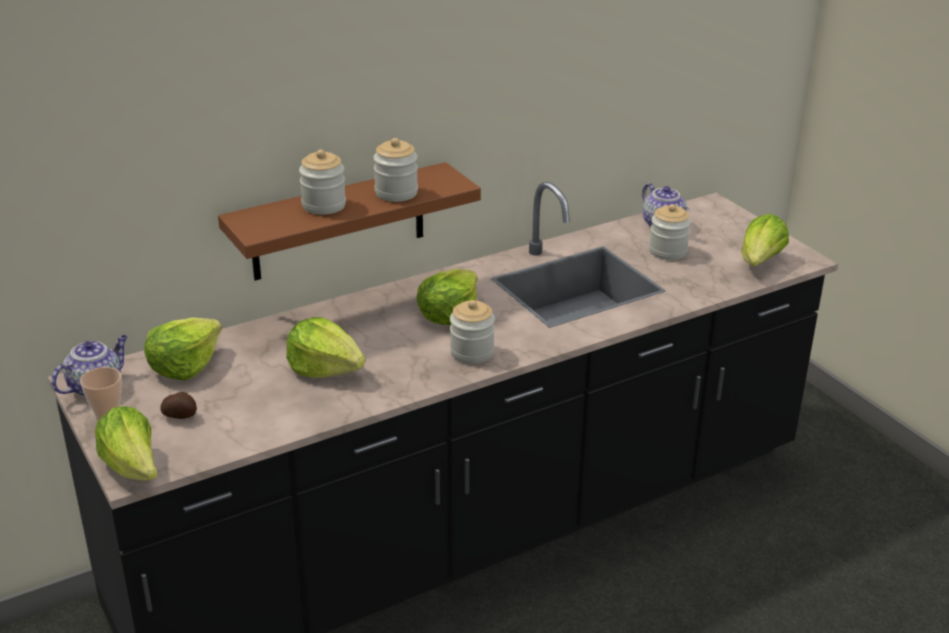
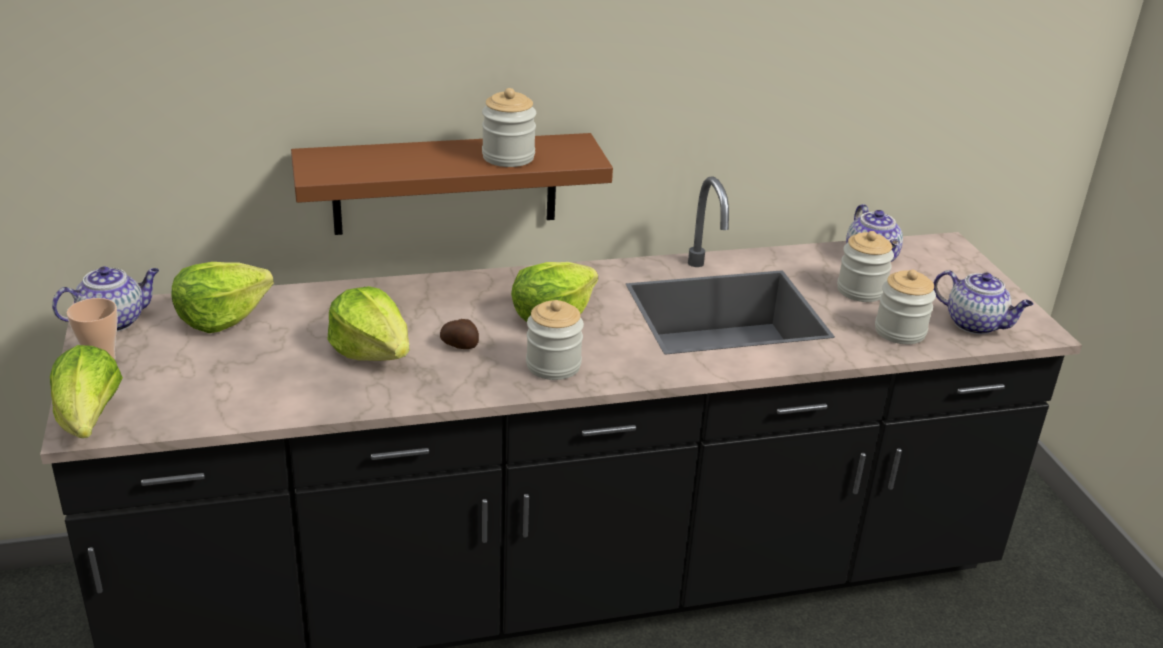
camera: 15 degrees right, 0 degrees up
potato [161,392,197,419] -> potato moved to [440,319,479,349]
jar [299,150,346,215] -> jar moved to [875,270,936,344]
lettuce [741,214,789,266] -> teapot [933,270,1033,335]

